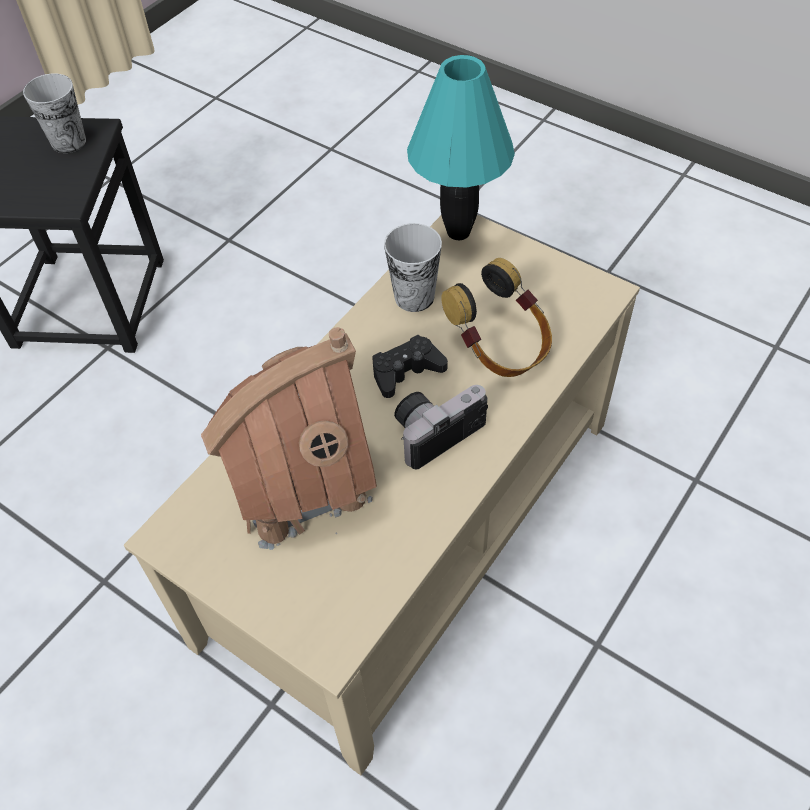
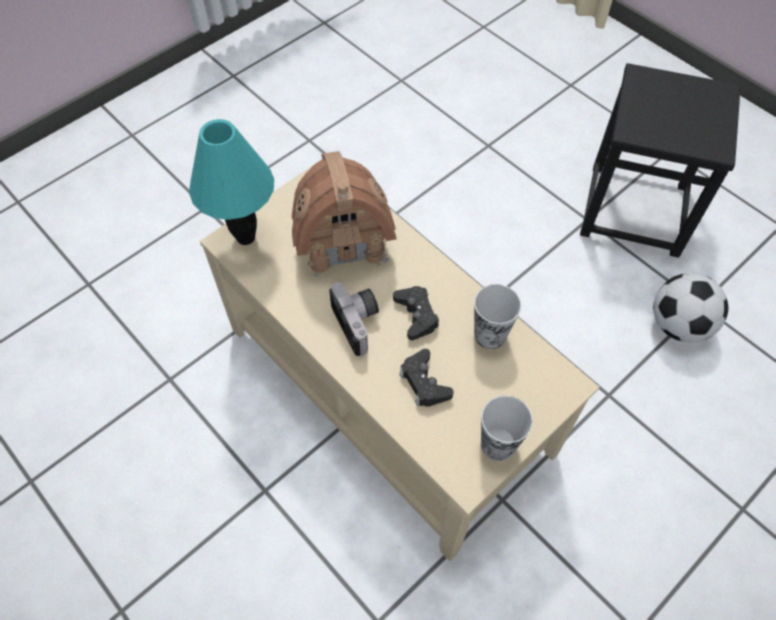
camera: 100 degrees right, 5 degrees up
cup [23,74,86,153] -> cup moved to [481,395,533,461]
turquoise table lamp [407,55,515,240] -> turquoise table lamp moved to [189,119,274,245]
headphones [441,258,552,377] -> black game controller [399,349,454,407]
none -> football [653,273,728,343]

